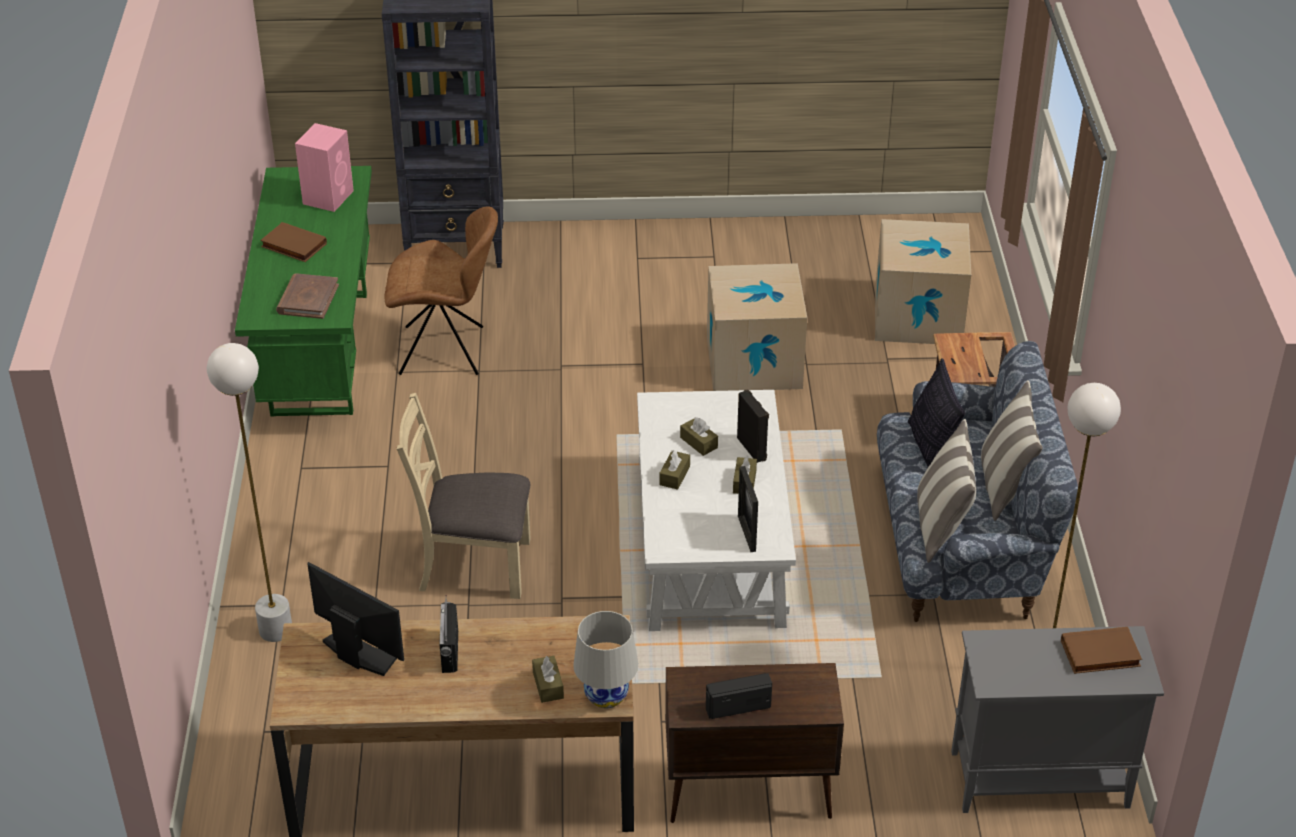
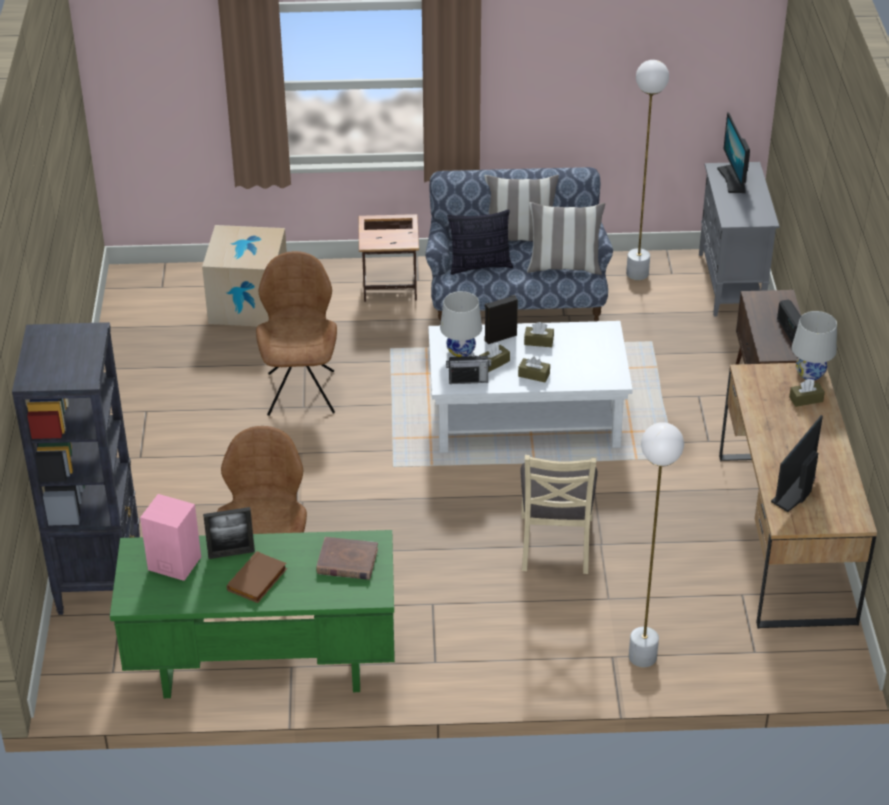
camera: 90 degrees left, 0 degrees up
radio [439,595,458,673] -> radio moved to [446,351,491,384]
cardboard box [707,263,807,391] -> brown chair [256,251,337,416]
picture frame [738,466,758,552] -> picture frame moved to [203,507,255,559]
brown book [1061,627,1142,674] -> monitor [717,112,750,193]
none -> white table lamp [440,291,482,357]

